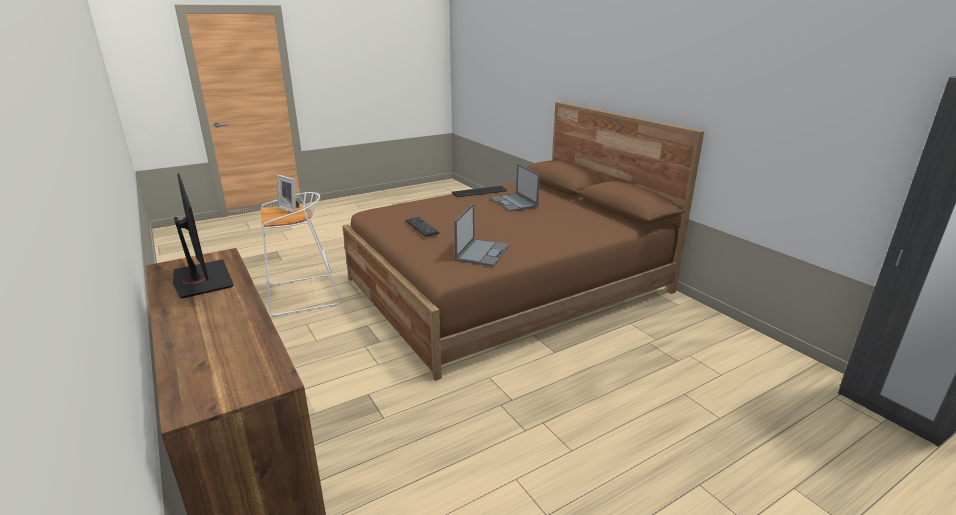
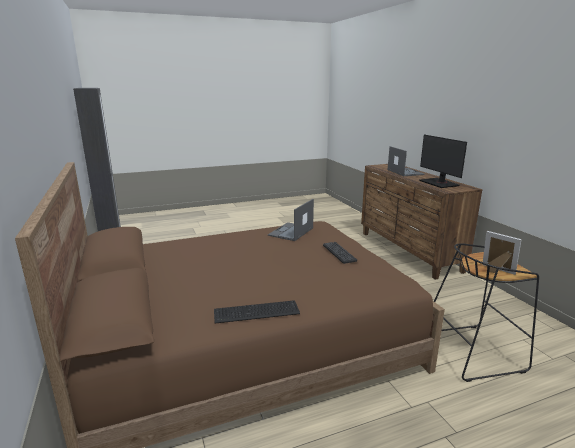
camera: 170 degrees left, 5 degrees down
white stool [261,192,341,317] -> black stool [434,243,539,382]
laptop [490,164,540,211] -> laptop moved to [387,146,425,176]

